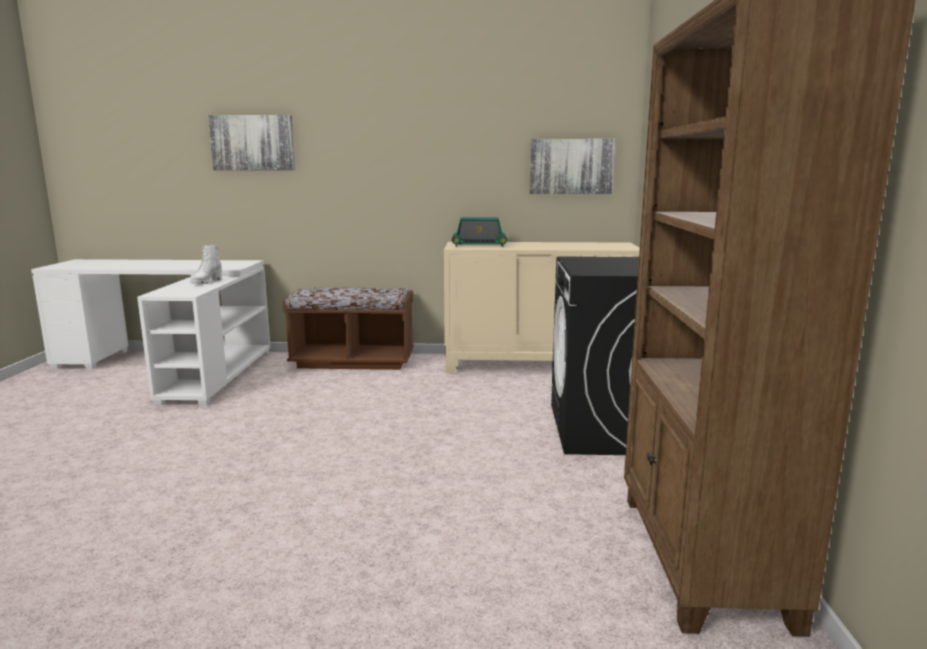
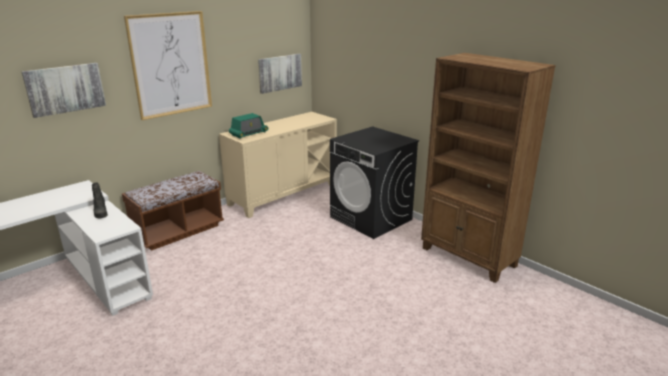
camera: 45 degrees left, 10 degrees up
white boot [190,245,222,283] -> black boot [92,182,108,219]
none -> picture [124,11,212,120]

